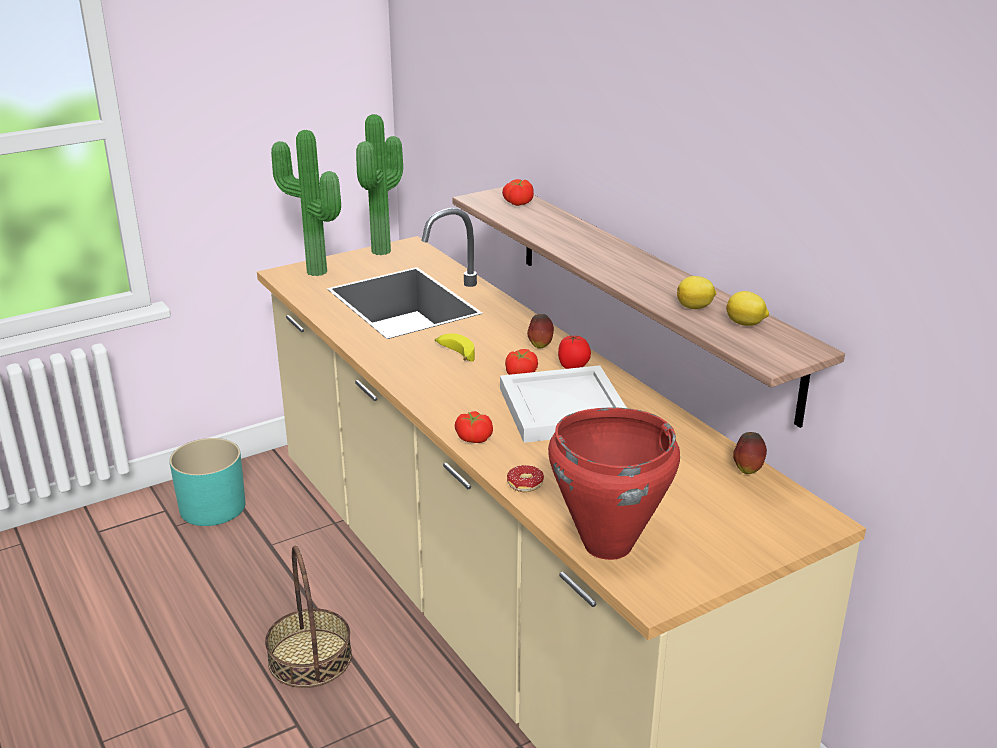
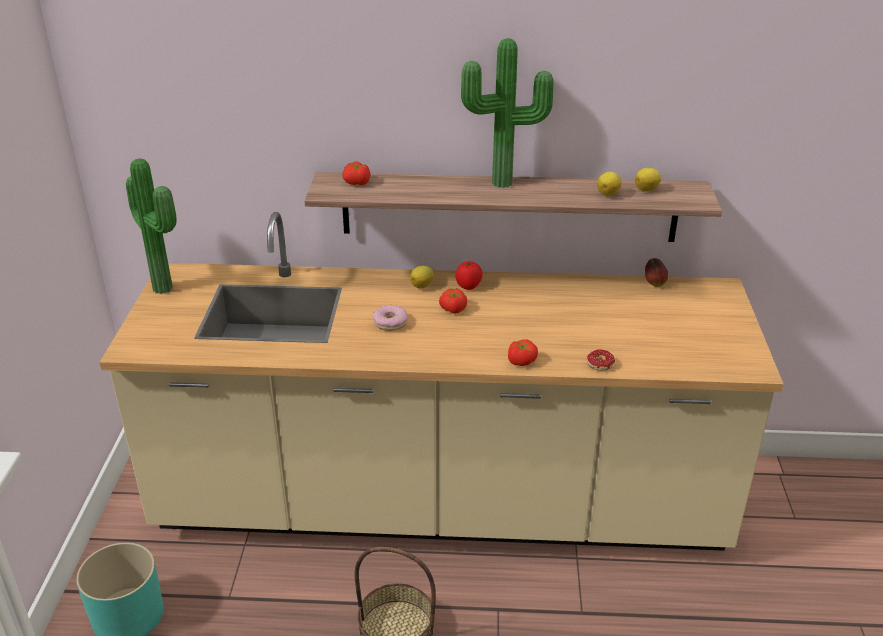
camera: 55 degrees left, 5 degrees up
potted plant [271,130,341,276] -> potted plant moved to [461,38,554,188]
banana [435,333,475,361] -> donut [373,305,408,331]
white tray [500,365,627,443] -> none
apple [527,314,554,349] -> lemon [410,266,434,288]
red cooking pot [548,407,680,560] -> none

